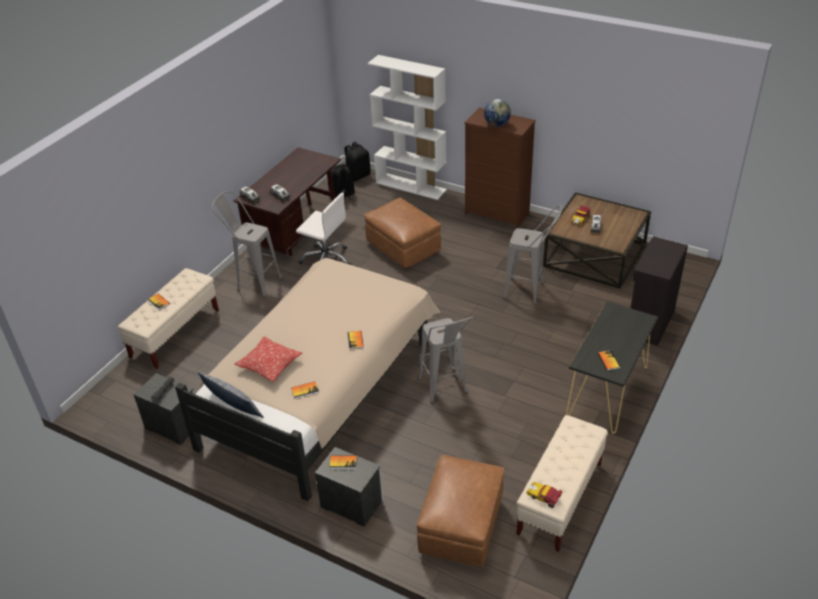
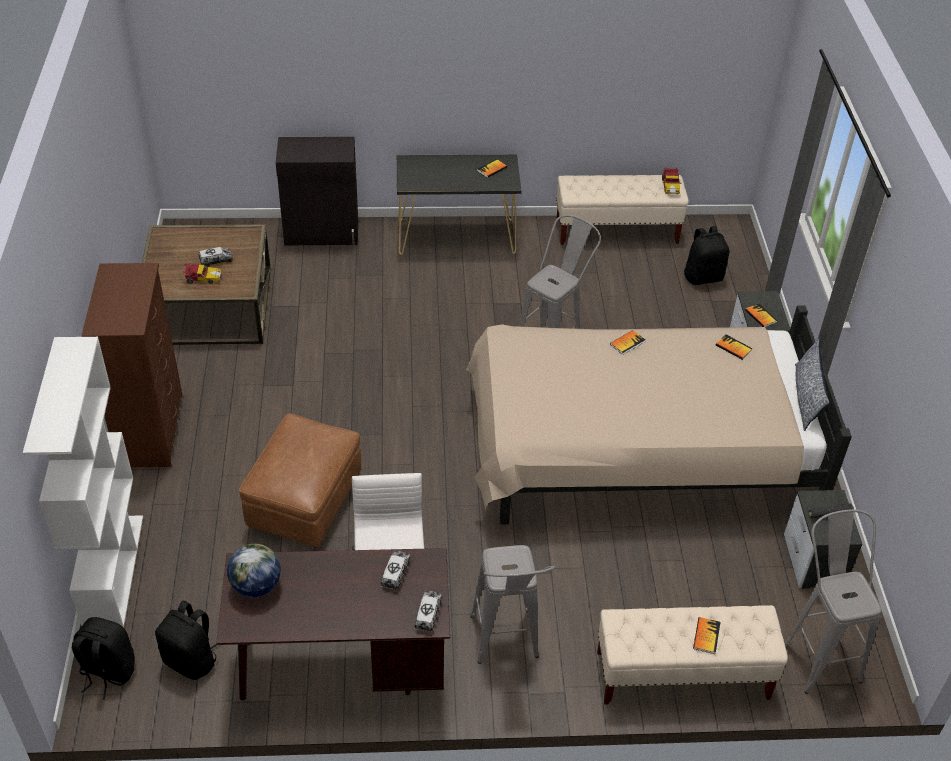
camera: 125 degrees left, 5 degrees up
pillow [235,336,302,381] -> none
brown ottoman [417,455,504,567] -> black backpack [684,226,730,285]
globe [484,99,511,127] -> globe moved to [227,544,281,598]
grey stool [504,205,562,305] -> grey stool moved to [785,509,882,694]

